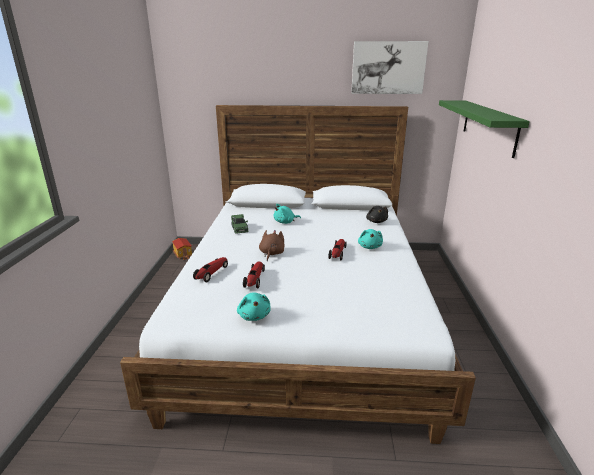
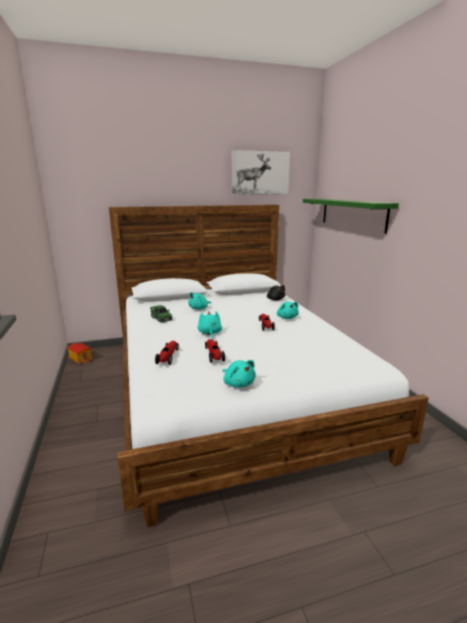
camera: 20 degrees left, 5 degrees down
brown plush toy [259,230,285,261] -> turquoise plush toy [198,311,222,339]

